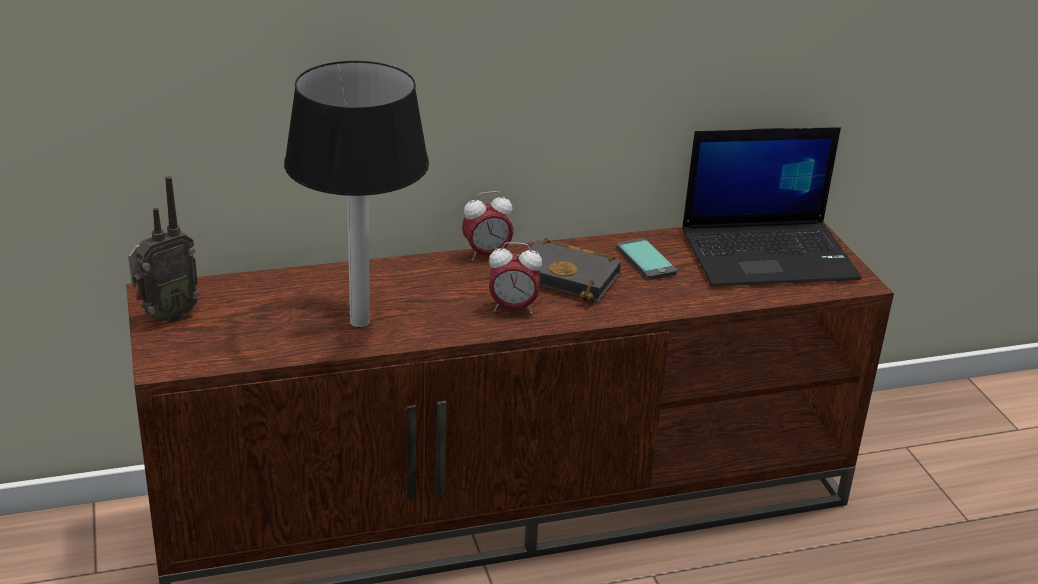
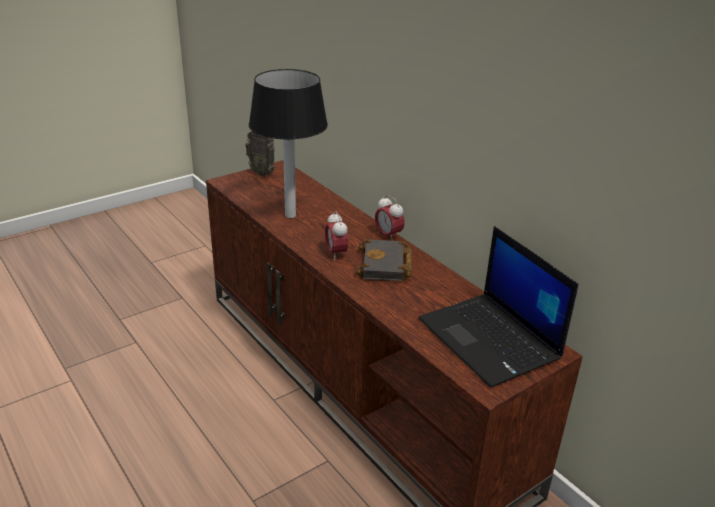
camera: 70 degrees right, 0 degrees up
phone [616,238,677,280] -> none

